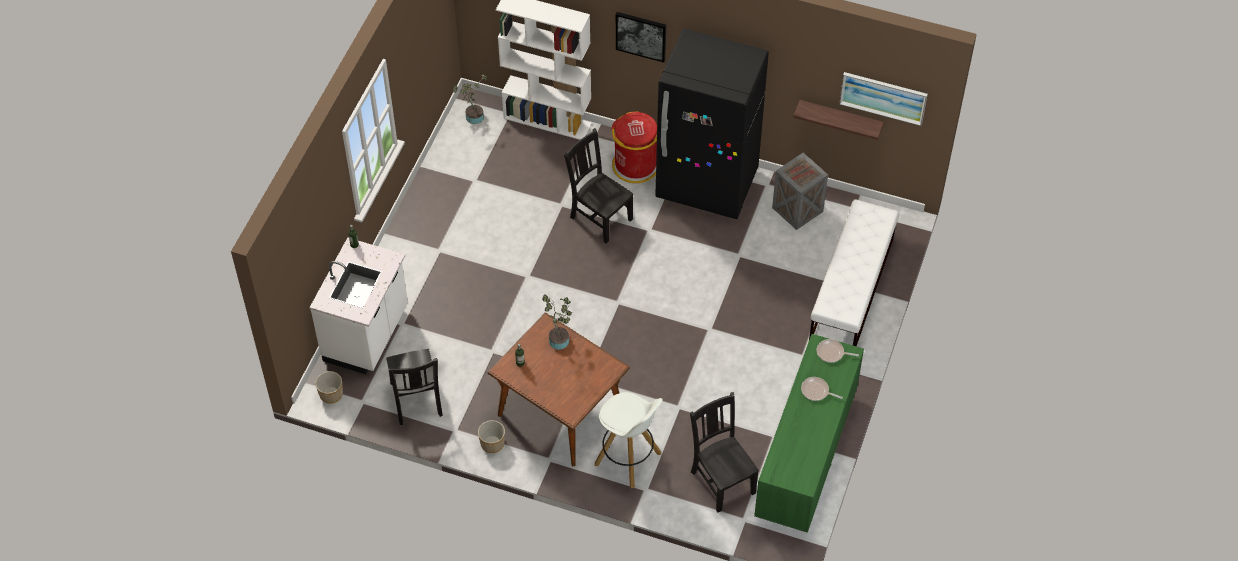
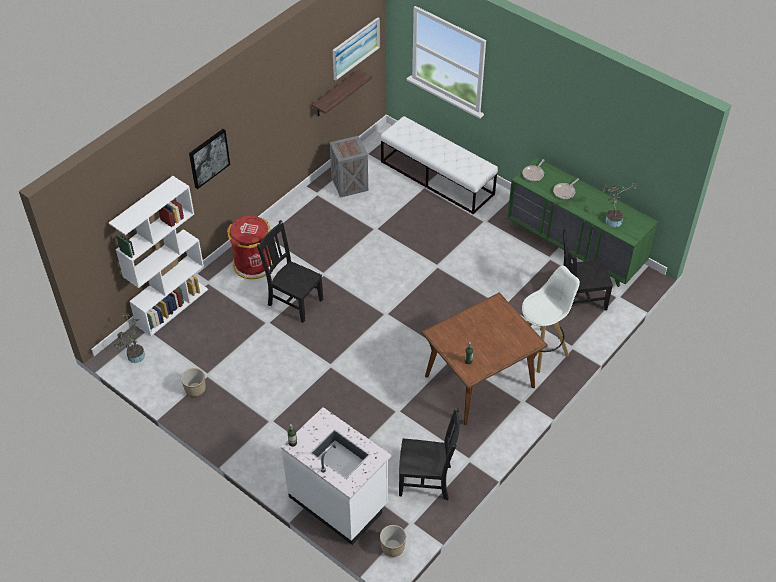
camera: 70 degrees left, 5 degrees down
planter [478,420,505,453] -> planter moved to [181,368,206,397]
potted plant [542,294,572,350] -> potted plant moved to [603,183,637,227]
black chair [564,128,633,243] -> black chair turned 60 degrees clockwise [257,220,323,323]
black fridge [655,29,769,219] -> none

